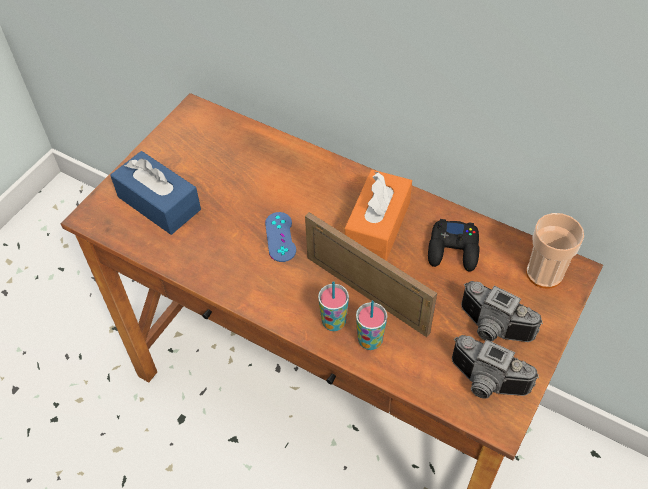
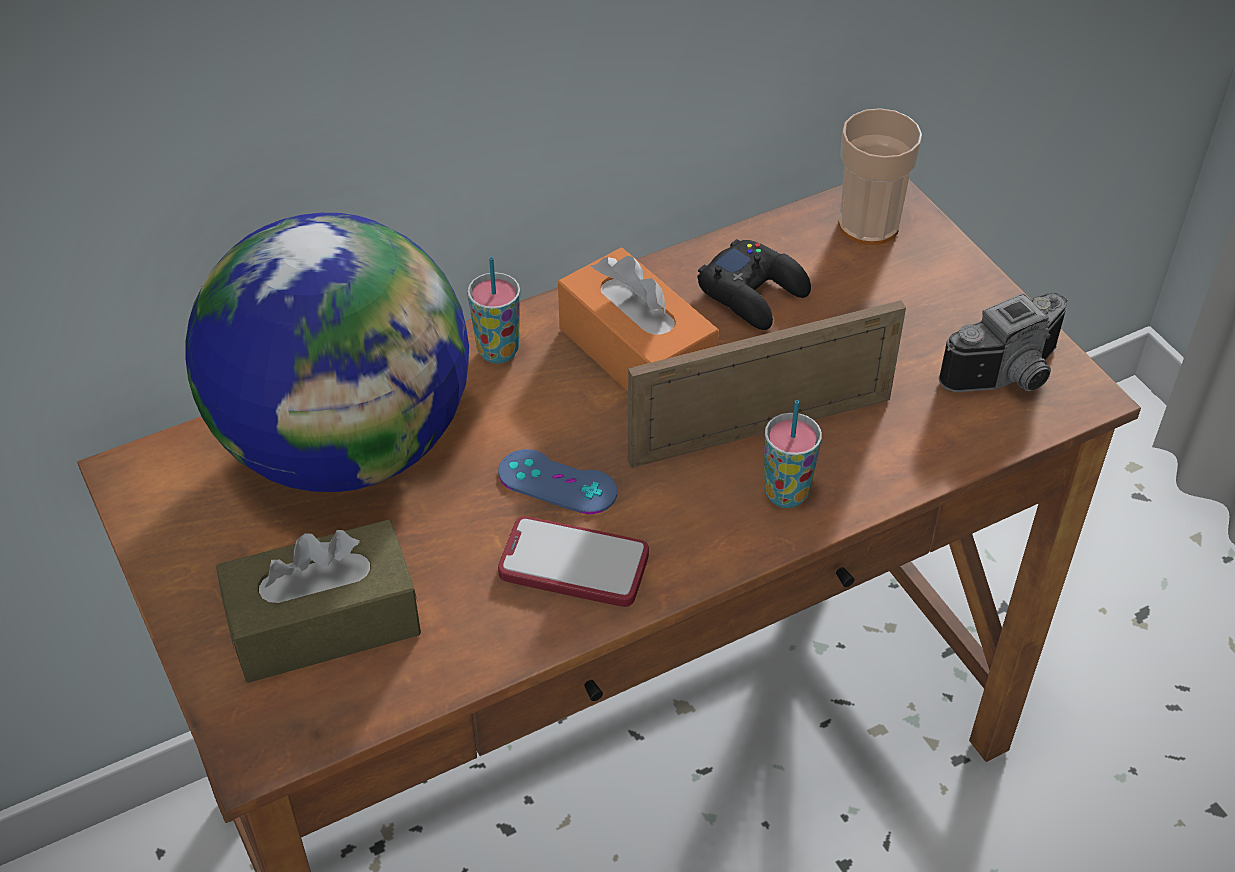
camera: 60 degrees left, 5 degrees down
blue tissue box [110,151,201,235] -> brown tissue box [216,519,421,683]
cup [356,301,387,350] -> cup moved to [467,257,520,364]
camera [461,281,543,342] -> none
none -> globe [186,213,469,492]
none -> phone [498,516,649,607]

